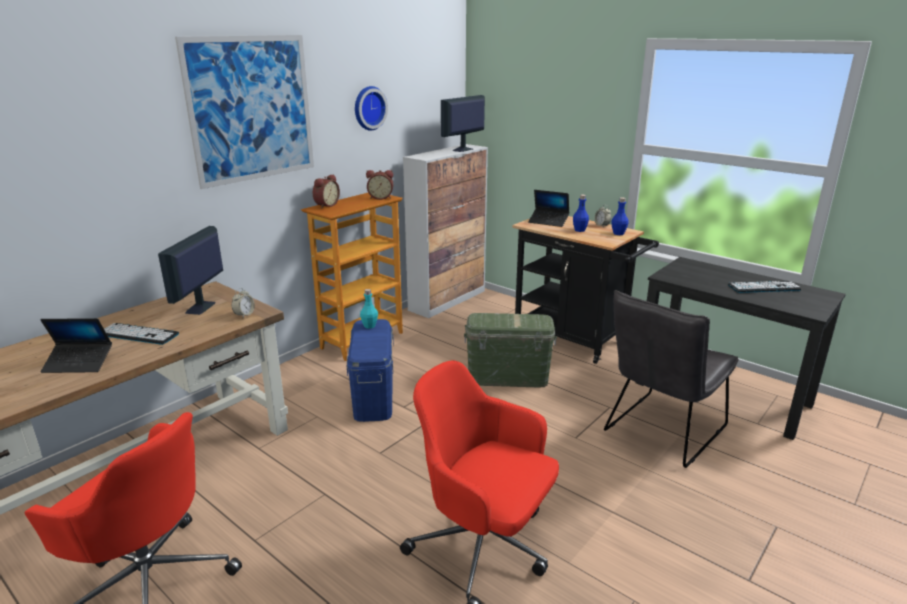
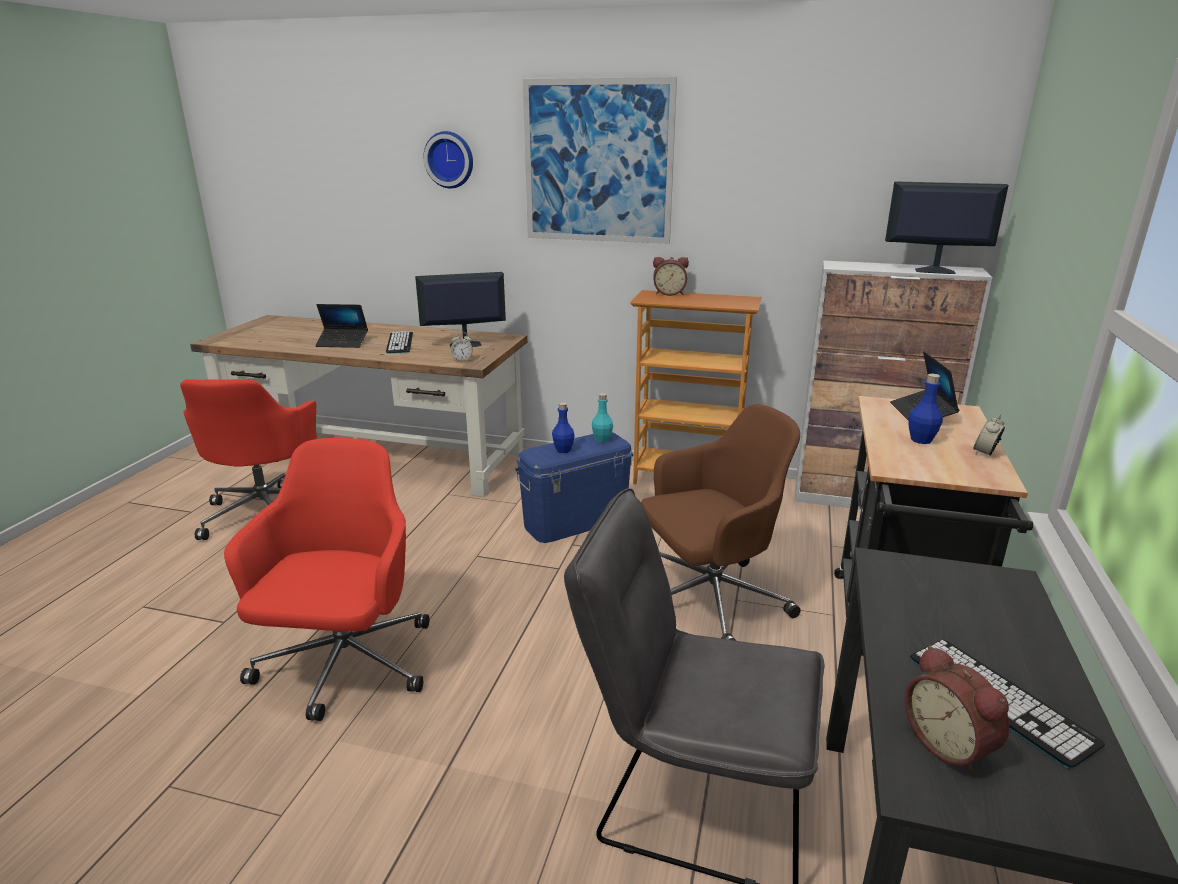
camera: 65 degrees right, 0 degrees up
laptop [41,318,112,373] -> laptop turned 60 degrees counterclockwise [315,304,368,348]
wall clock [355,86,388,131] -> wall clock moved to [424,131,473,188]
alarm clock [366,170,393,200] -> alarm clock moved to [905,646,1009,774]
green storage box [464,313,557,388] -> brown office chair [641,404,801,641]
blue bottle [611,197,629,235] -> blue bottle moved to [552,402,575,453]

